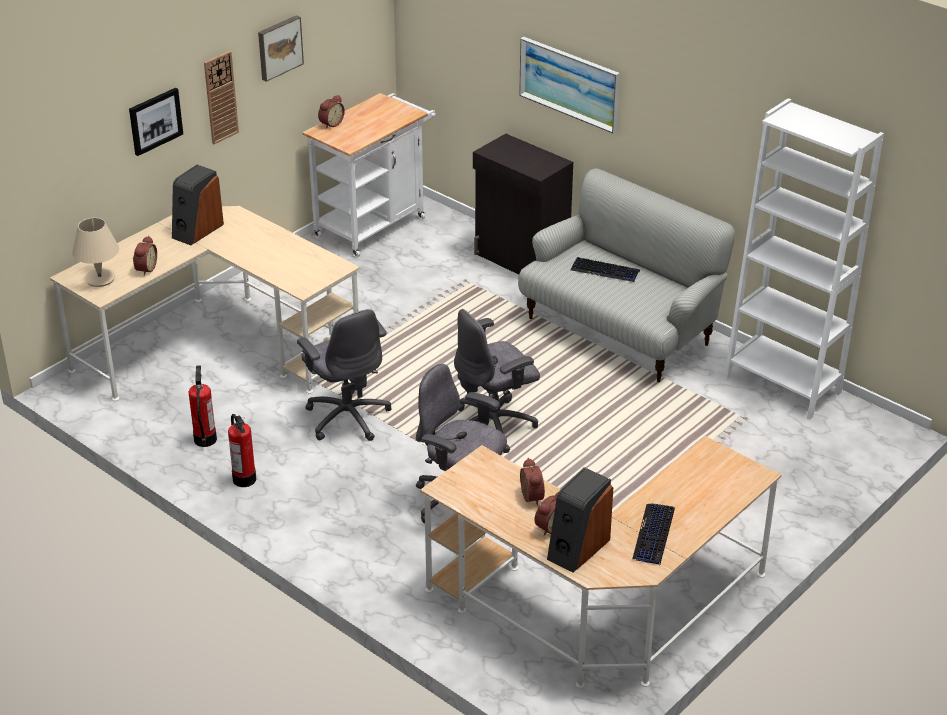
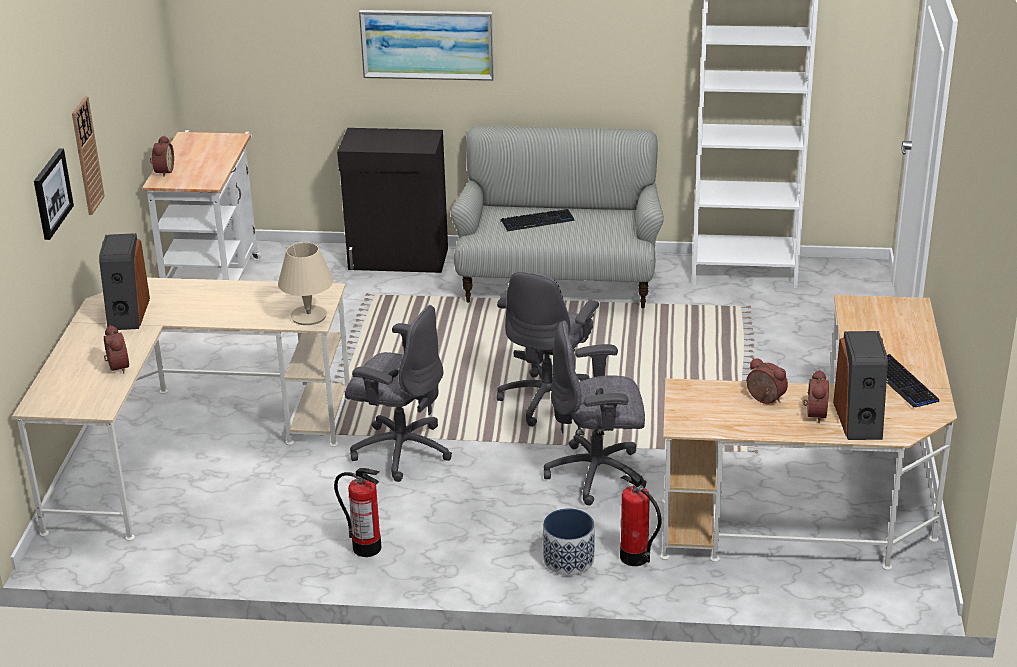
camera: 35 degrees left, 5 degrees down
beige table lamp [72,218,119,287] -> beige table lamp moved to [278,242,333,325]
fire extinguisher [188,365,217,447] -> fire extinguisher moved to [619,464,661,566]
picture [258,15,304,82] -> none
none -> planter [543,508,595,575]

